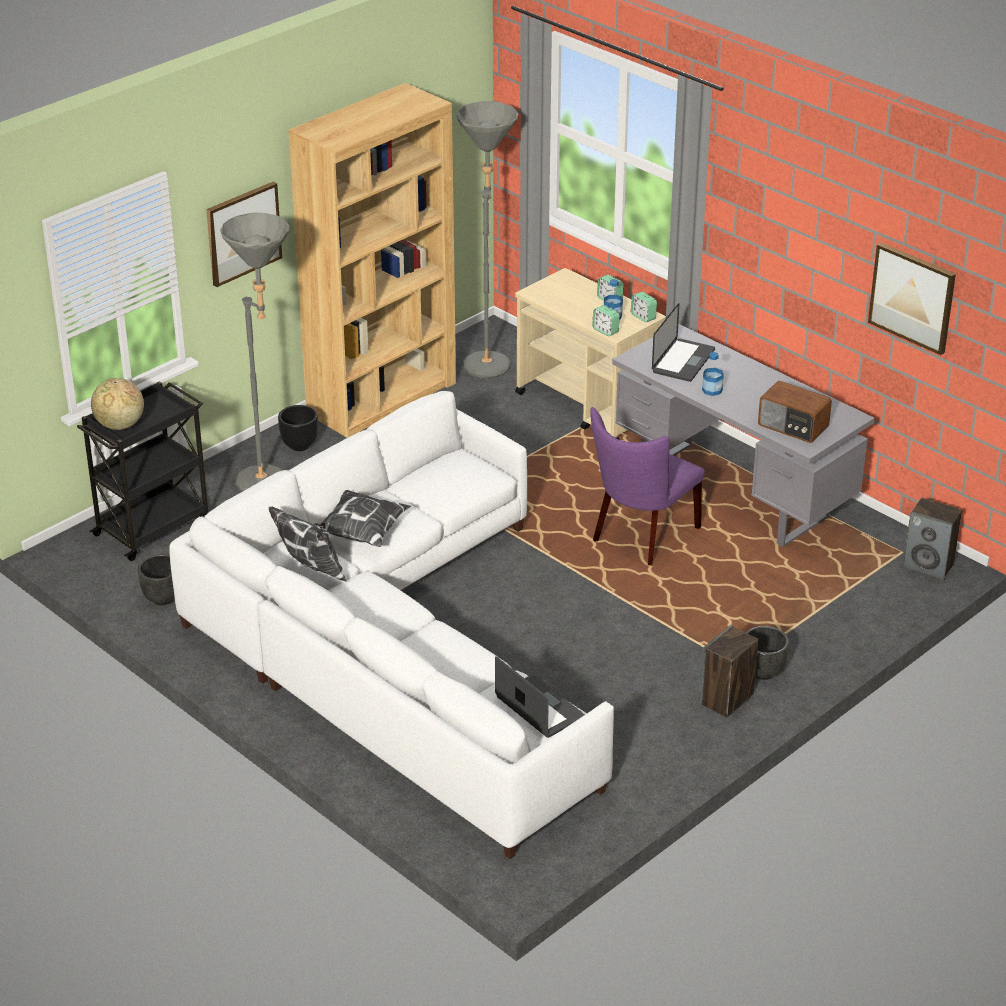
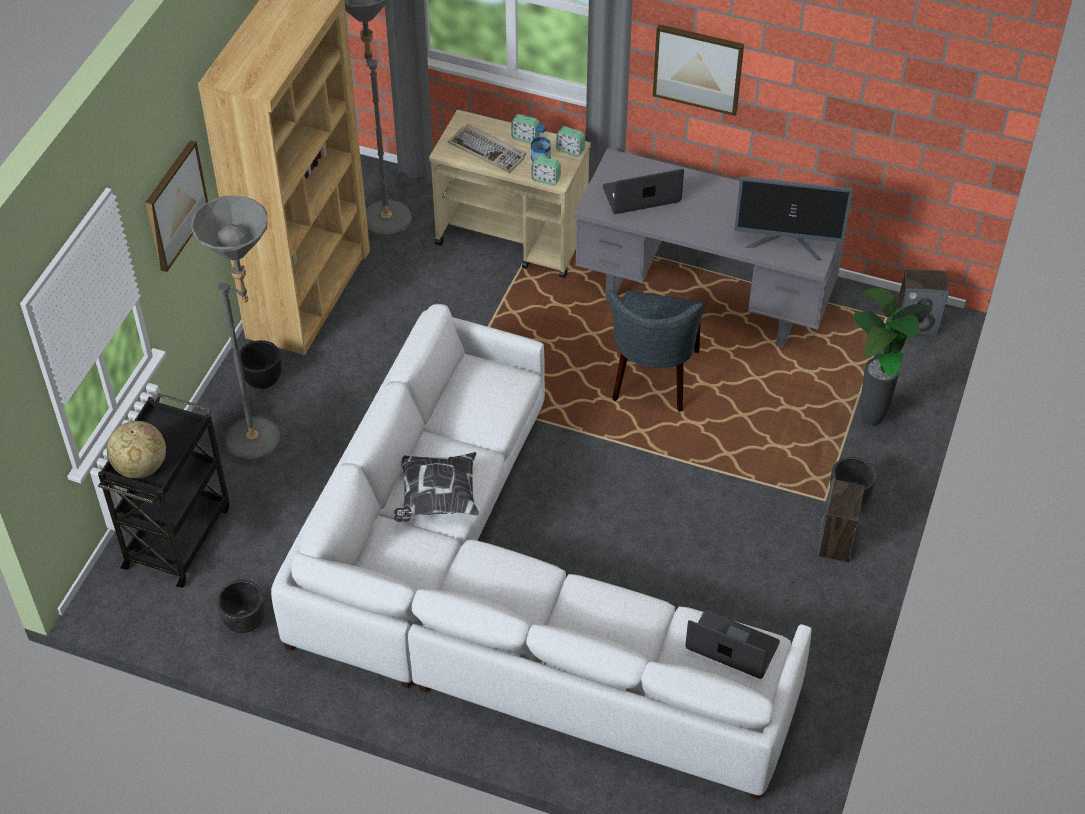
camera: 25 degrees left, 15 degrees up
pillow [269,507,347,582] -> none
purple chair [590,407,705,565] -> grey chair [608,290,704,412]
laptop [652,303,715,382] -> laptop turned 105 degrees counterclockwise [603,169,684,214]
bottle [702,352,724,396] -> none
radio [758,381,832,443] -> monitor [734,176,853,261]
picture [868,243,956,355] -> picture moved to [653,24,744,116]
none -> keyboard [448,124,526,173]
none -> potted plant [853,288,932,425]

